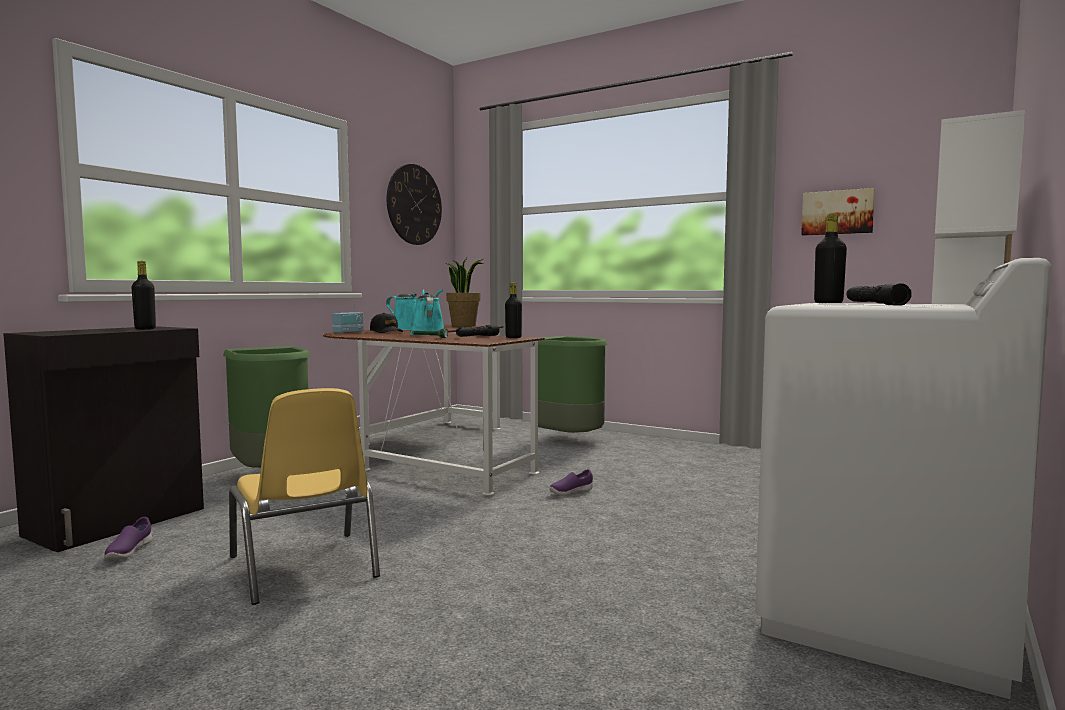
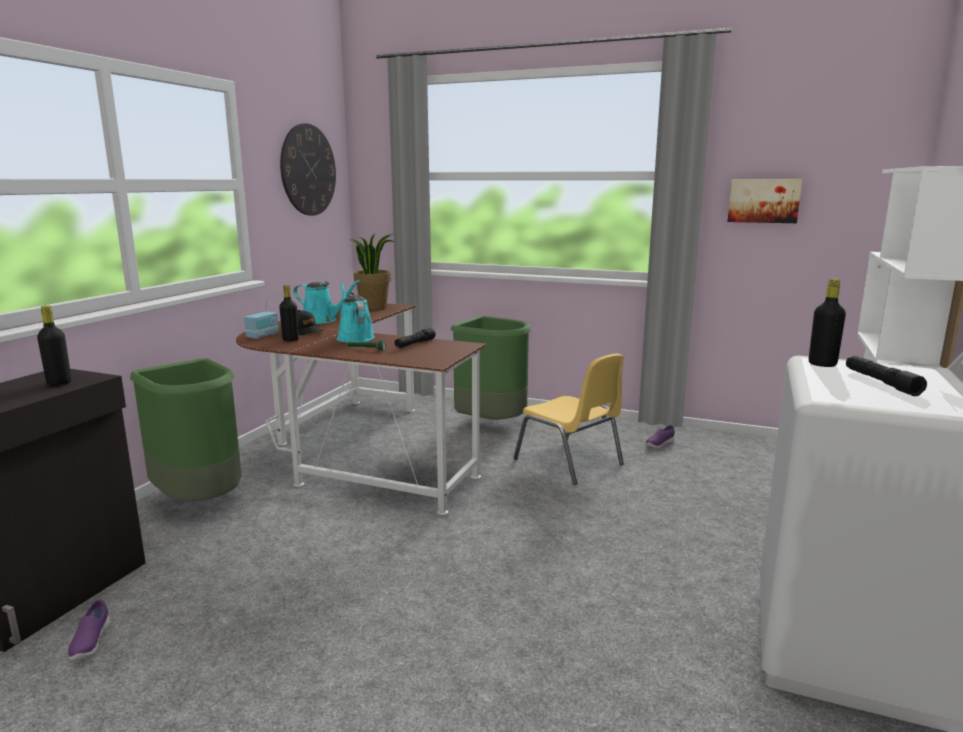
camera: 10 degrees left, 10 degrees up
yellow chair [229,388,380,605] -> yellow chair moved to [513,354,624,485]
black bottle [505,283,522,338] -> black bottle moved to [279,285,299,342]
purple shoe [549,469,593,495] -> purple shoe moved to [646,425,675,448]

